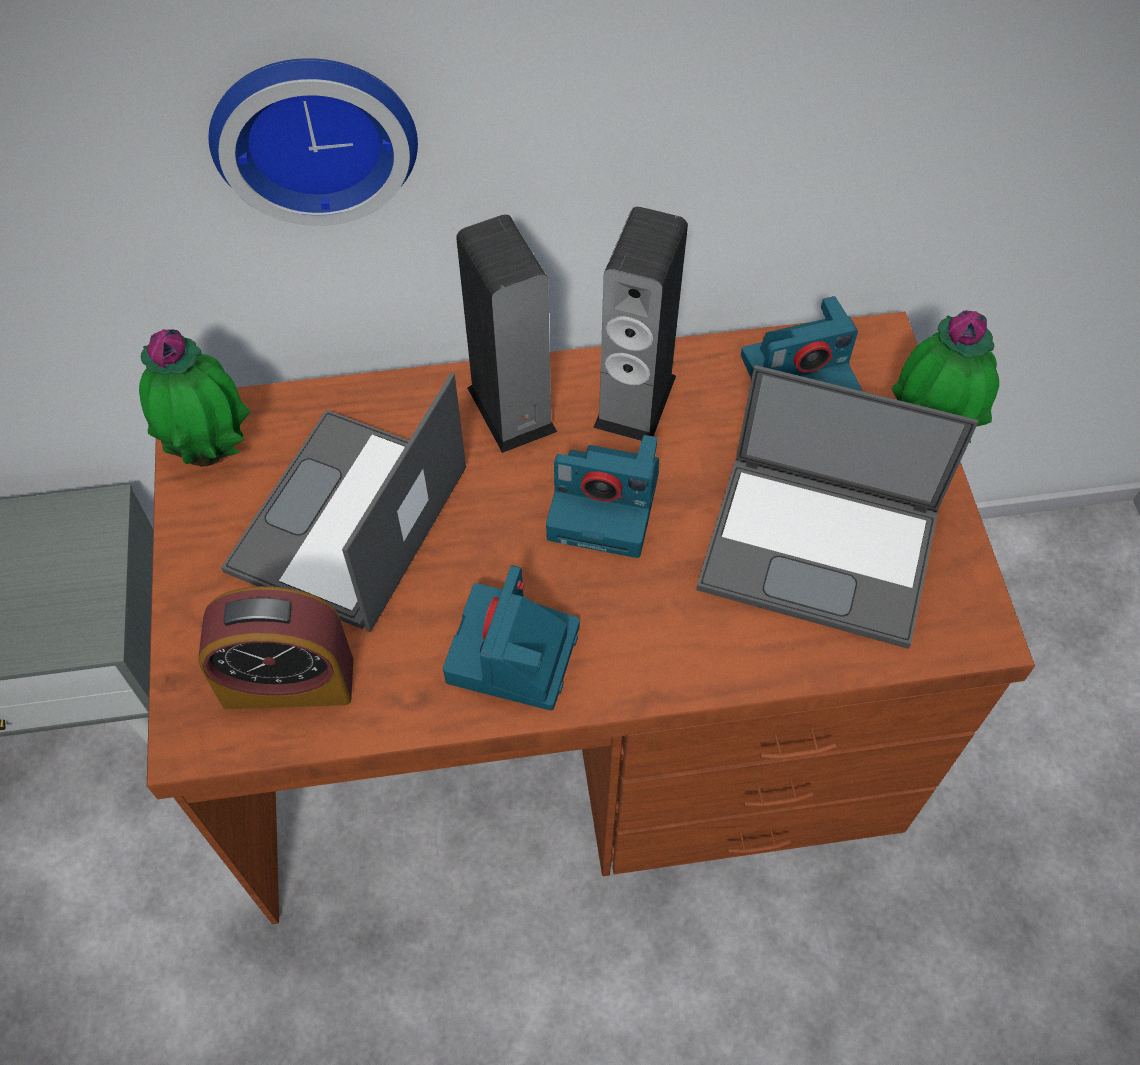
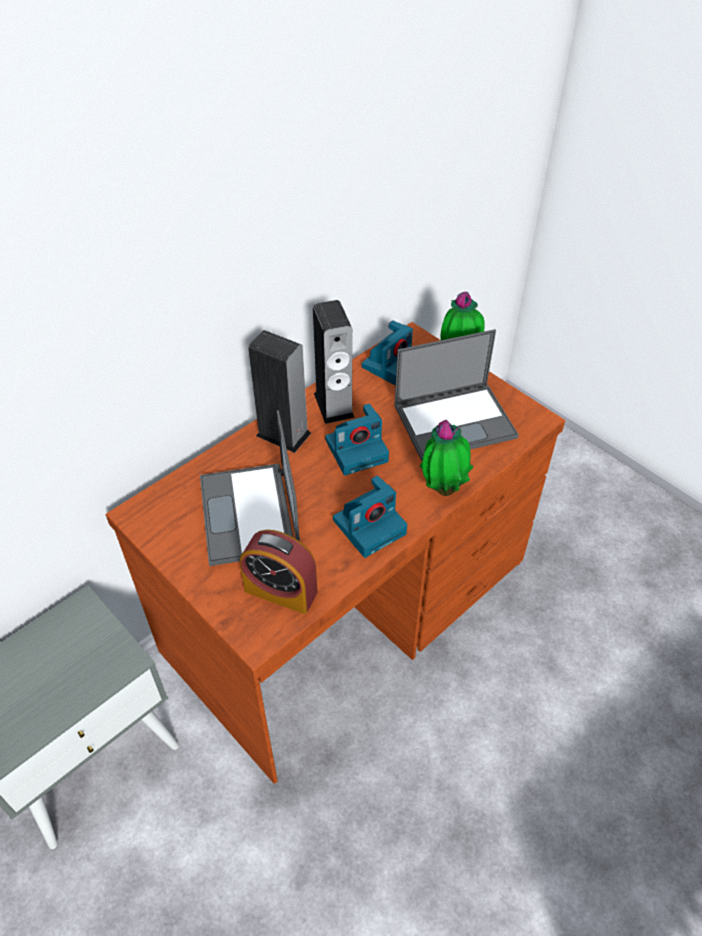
camera: 35 degrees left, 10 degrees down
potted plant [139,329,250,467] -> potted plant moved to [420,420,473,496]
alarm clock [198,586,353,709] -> alarm clock turned 60 degrees clockwise [240,530,318,614]
wall clock [208,58,418,226] -> none
camera [443,565,580,711] -> camera turned 105 degrees counterclockwise [333,476,407,558]

